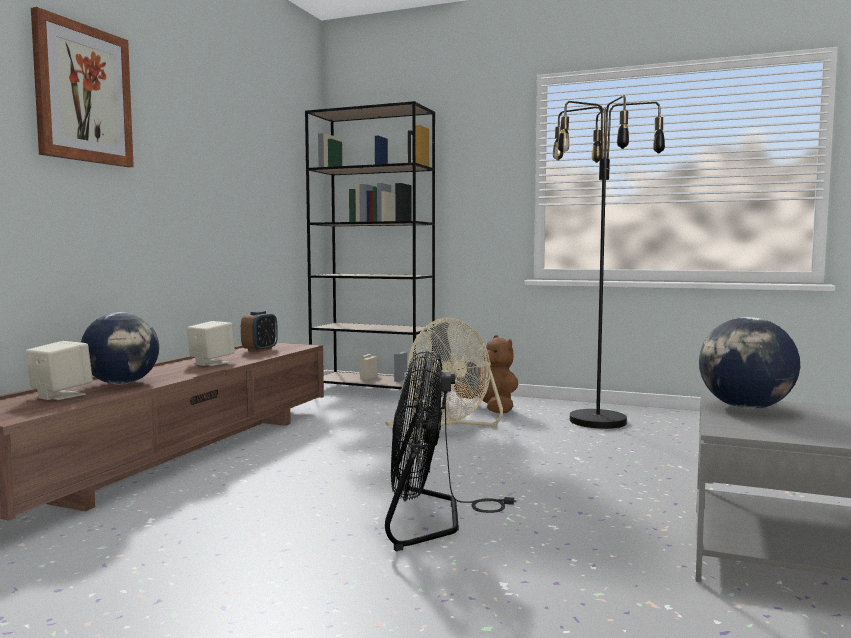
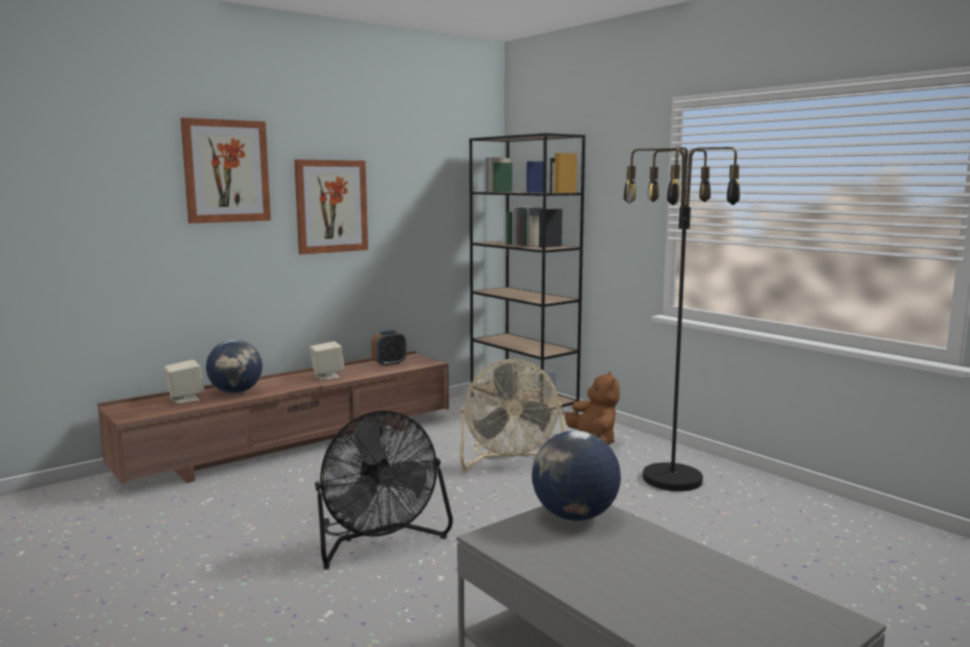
camera: 30 degrees right, 5 degrees up
black fan [385,350,516,552] -> black fan turned 150 degrees counterclockwise [315,411,453,569]
none -> picture [294,160,368,254]

